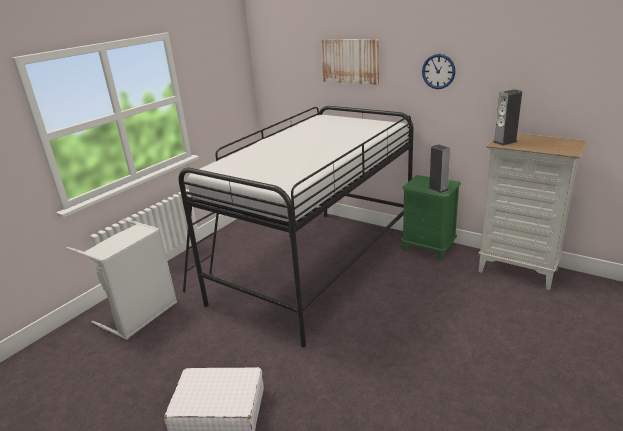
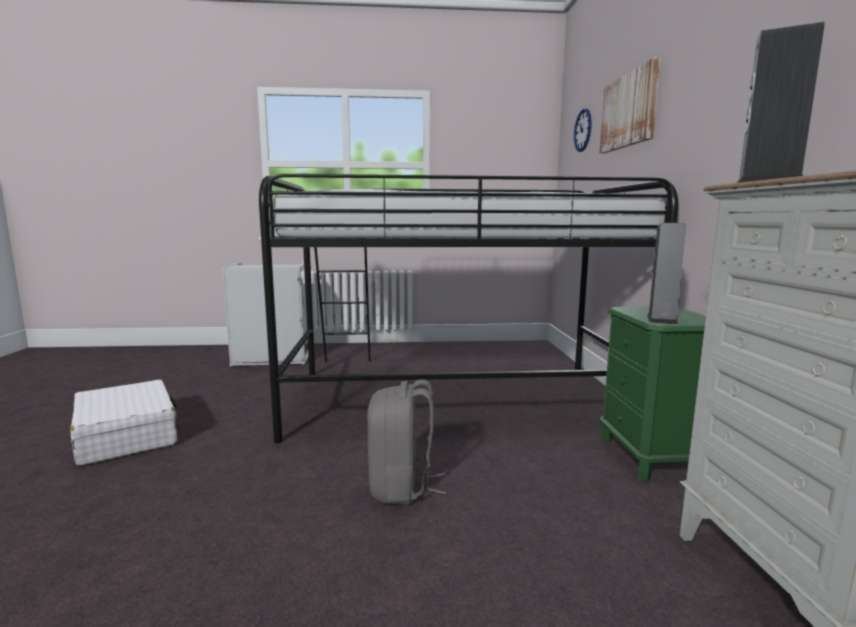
camera: 50 degrees right, 15 degrees down
wall clock [422,54,456,89] -> wall clock moved to [574,108,592,152]
none -> grey backpack [367,379,447,504]

